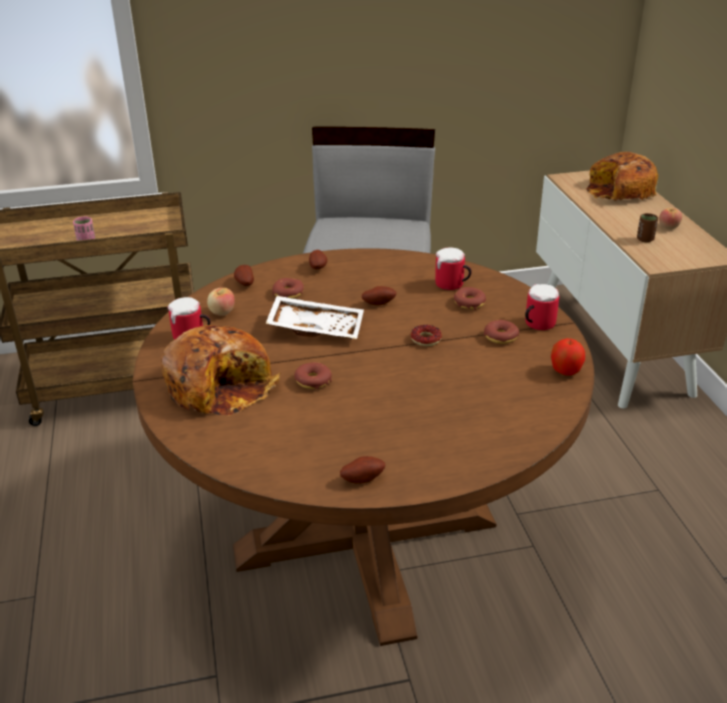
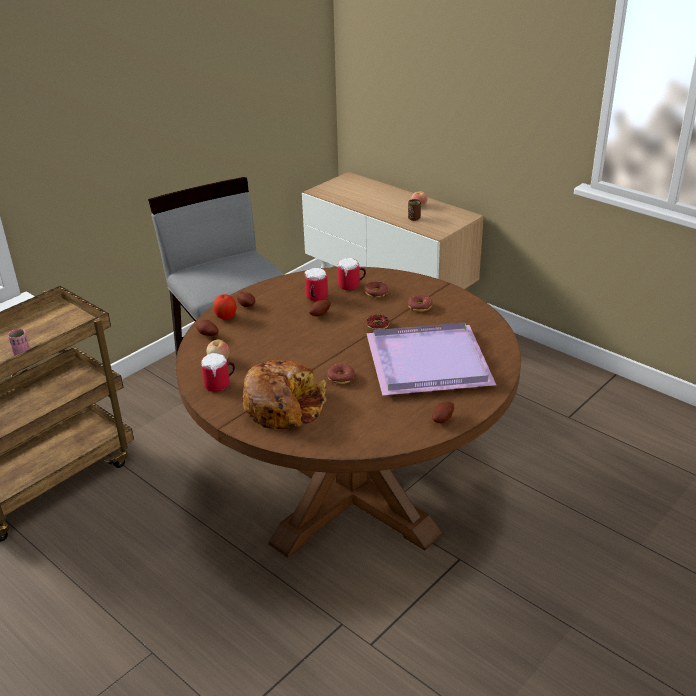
camera: 35 degrees left, 0 degrees up
white tray [265,296,364,339] -> none
donut [272,278,304,299] -> none
mug [525,284,559,330] -> mug moved to [304,268,328,301]
apple [551,338,585,376] -> apple moved to [213,294,237,320]
bread [586,152,658,201] -> none
none -> purple tray [366,323,496,396]

